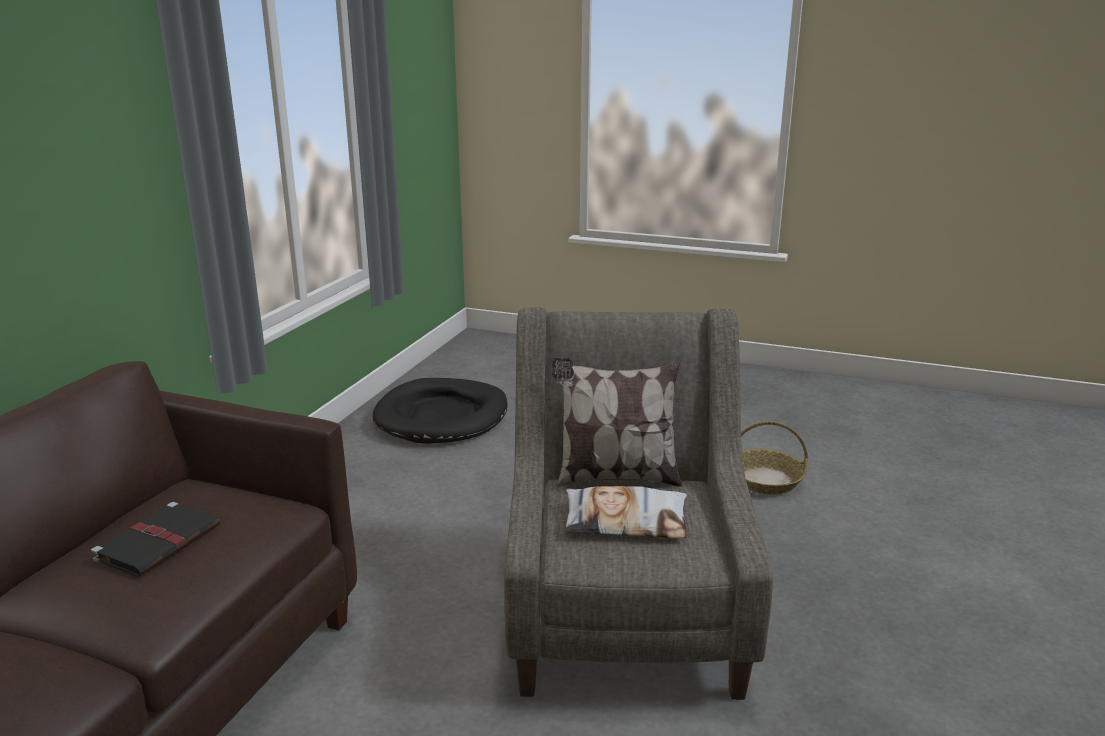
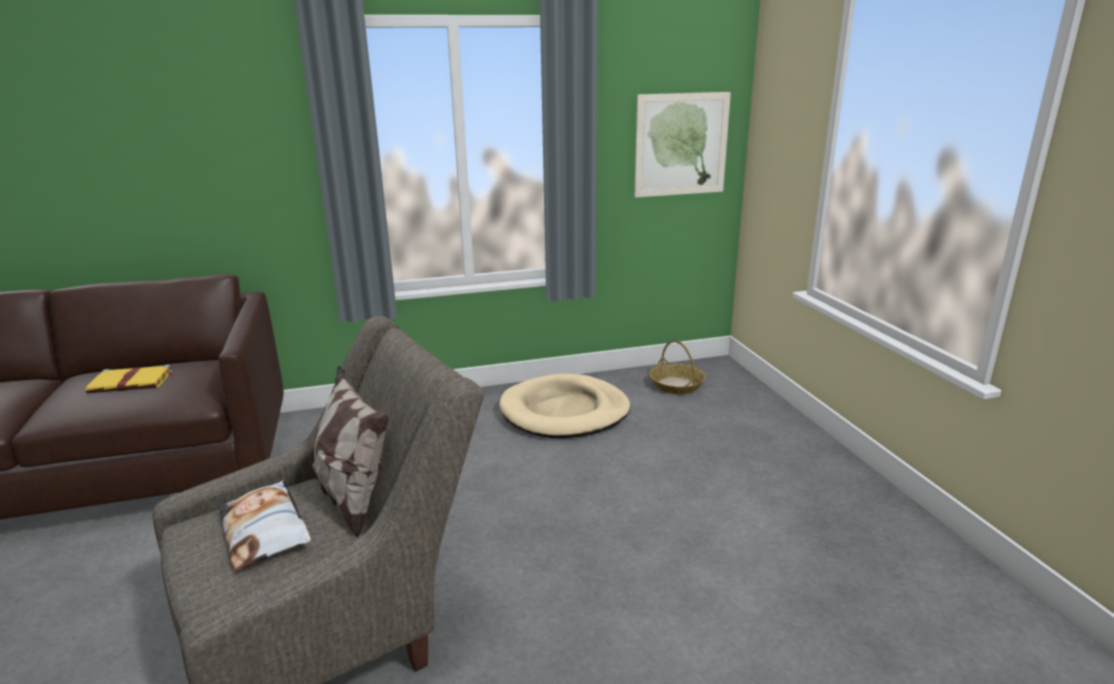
camera: 55 degrees right, 0 degrees up
black book [91,502,220,577] -> yellow book [85,365,175,393]
black dog bed [373,378,508,444] -> beige dog bed [499,374,631,438]
basket [741,421,808,494] -> basket moved to [650,340,706,394]
none -> picture [634,92,731,198]

